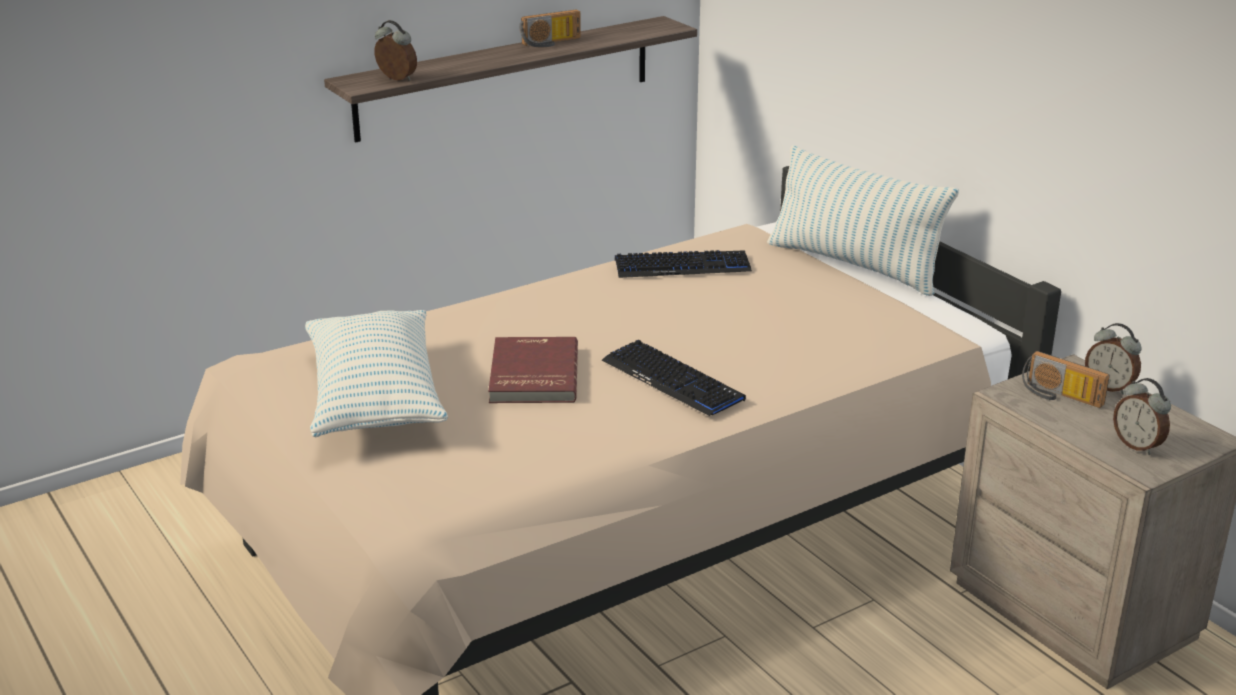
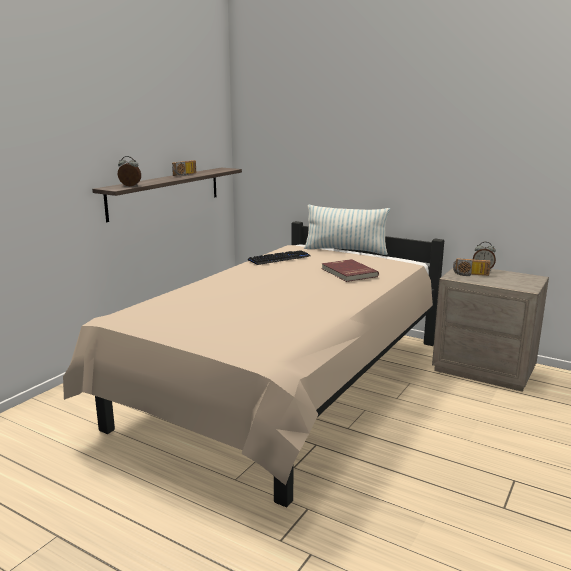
camera: 25 degrees left, 10 degrees down
pillow [305,310,448,437] -> none
red book [488,337,578,403] -> red book moved to [322,259,379,282]
keyboard [602,340,746,416] -> none
alarm clock [1113,378,1171,455] -> none

